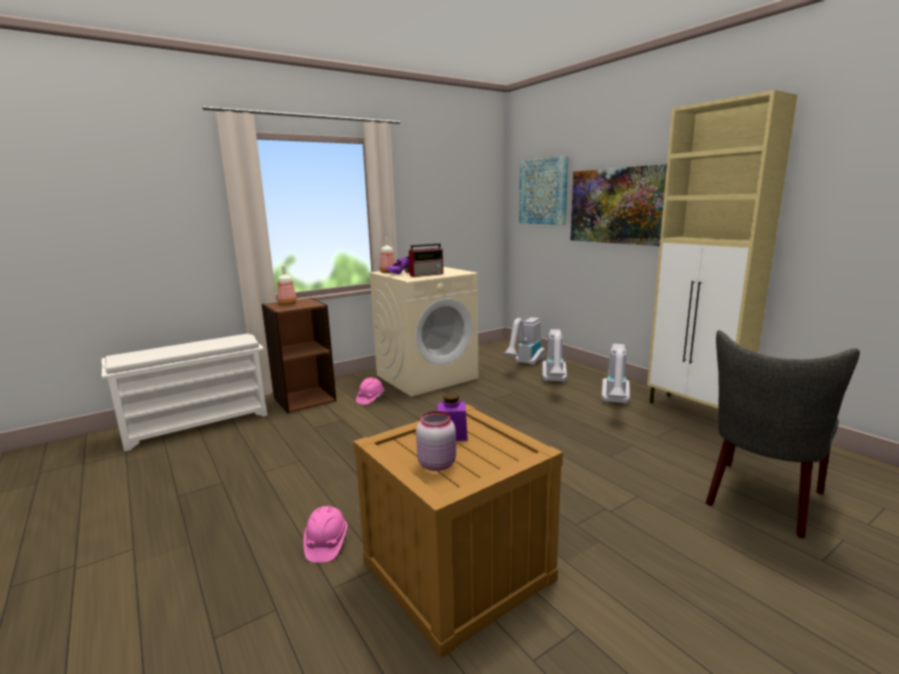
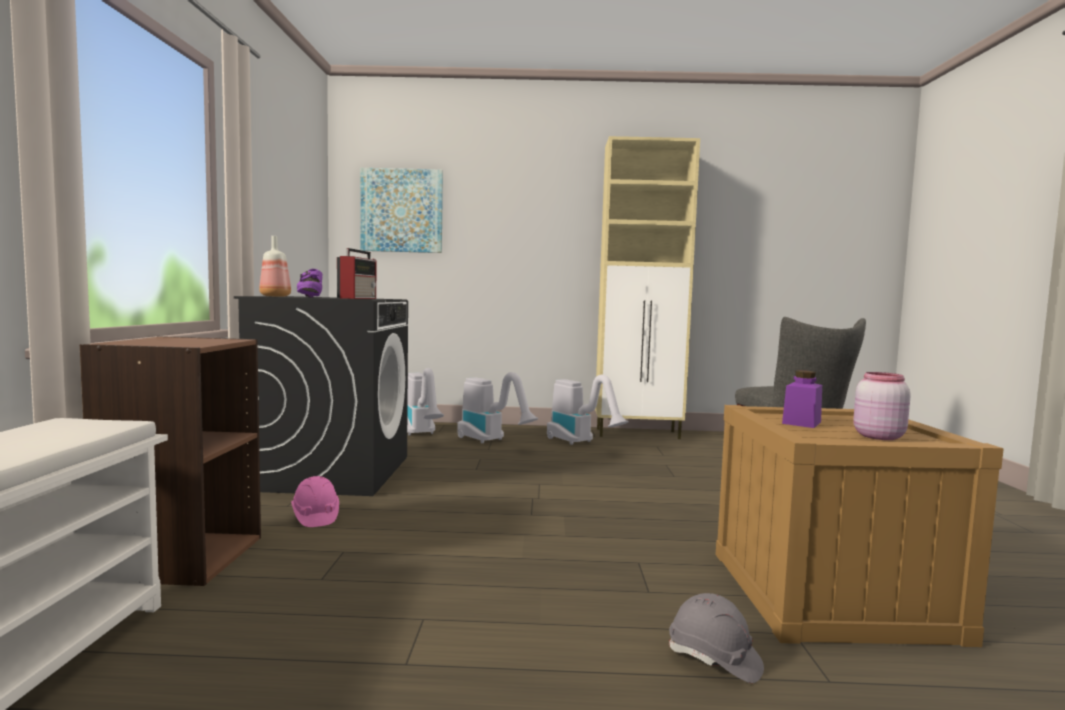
camera: 55 degrees left, 10 degrees down
bottle [277,266,297,305] -> none
pink hard hat [303,506,348,563] -> grey hard hat [669,593,764,683]
beige washing machine [369,267,478,397] -> black washing machine [234,296,408,496]
picture [571,164,667,246] -> none

